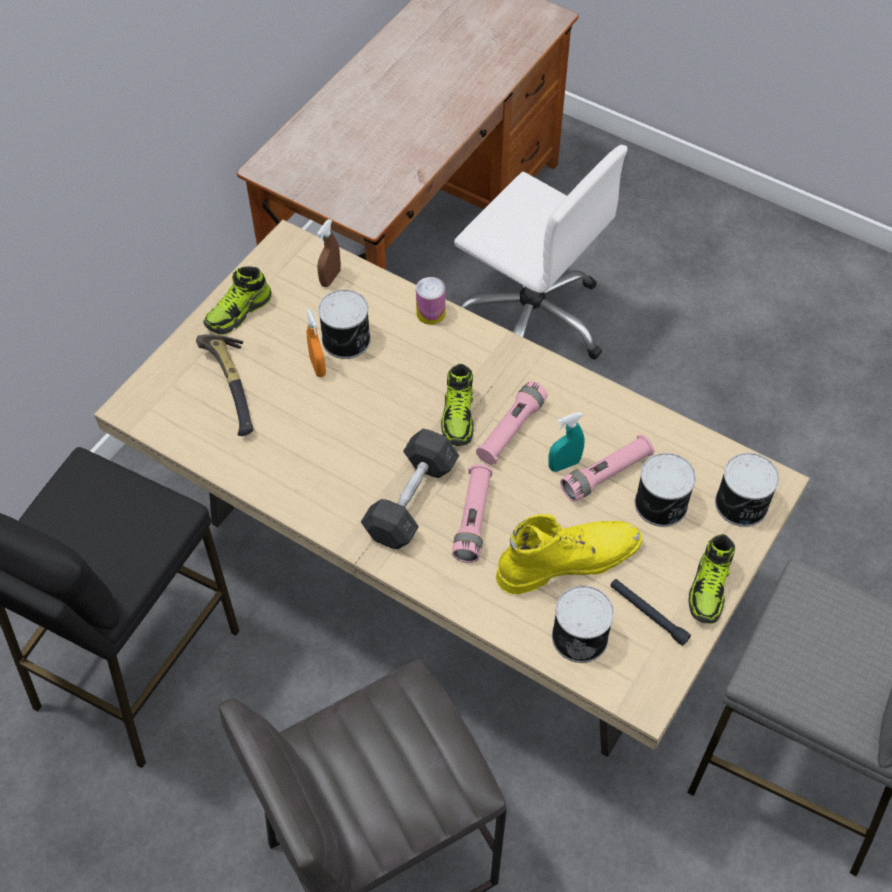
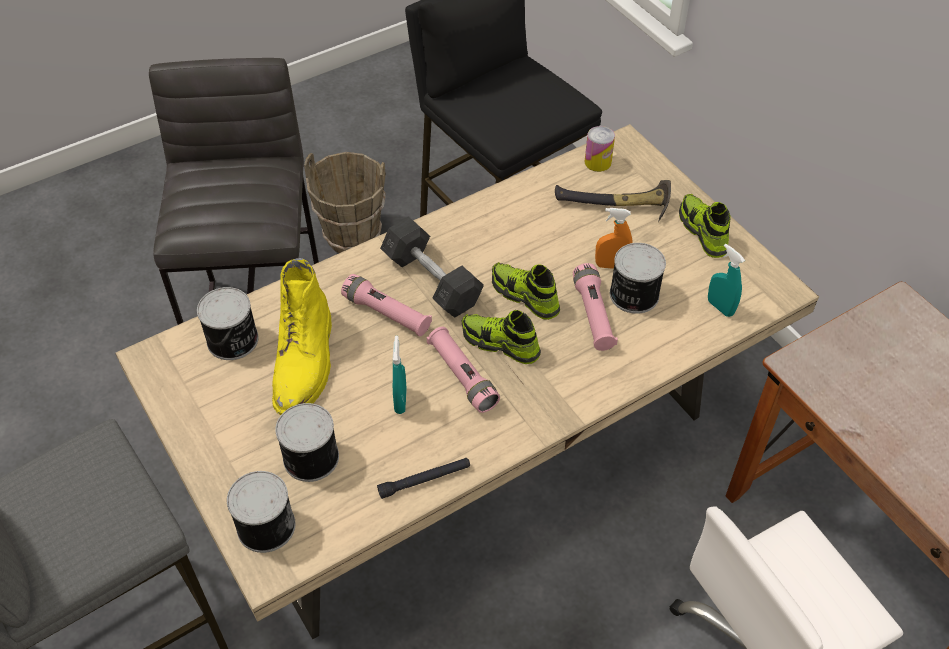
camera: 115 degrees right, 5 degrees down
brown spray bottle [317,219,341,287] -> turquoise spray bottle [708,244,745,317]
can [416,277,445,325] -> can moved to [585,126,615,172]
pink flashlight [560,434,654,502] -> pink flashlight moved to [573,263,618,351]
black flashlight [611,579,691,646] -> black flashlight moved to [377,458,470,499]
shoe [688,534,736,623] -> shoe moved to [492,262,560,320]
none -> brown bucket [304,152,386,253]

